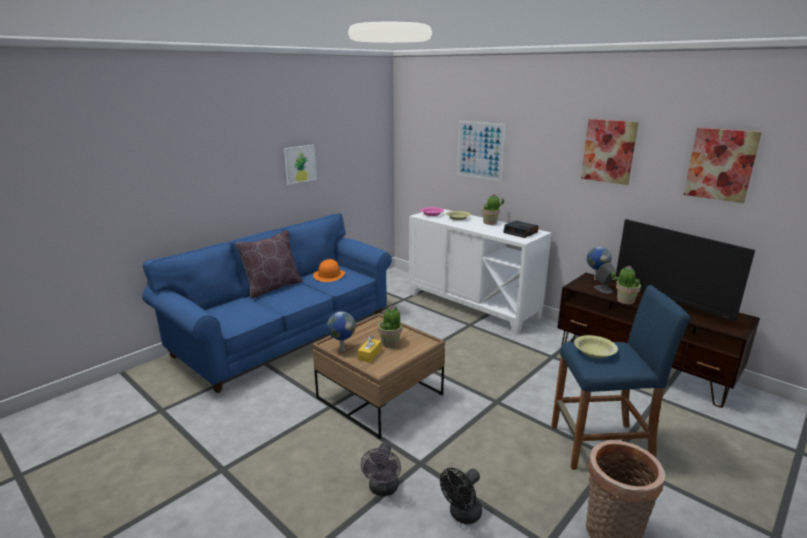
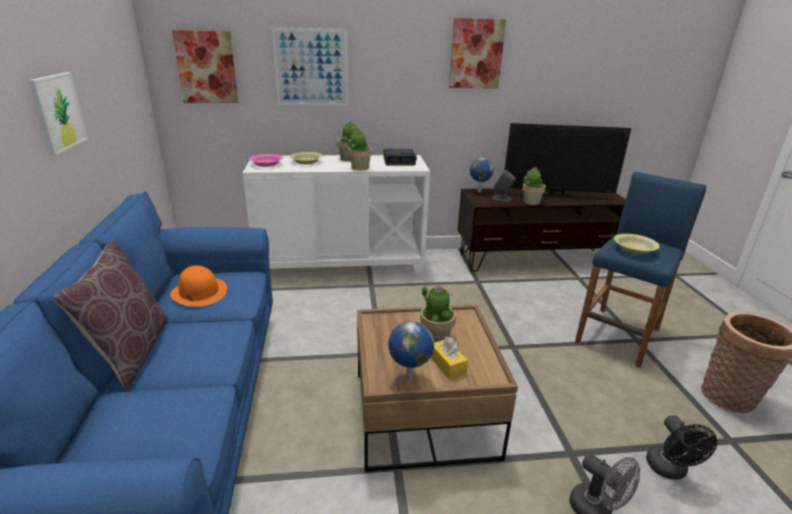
camera: 50 degrees left, 5 degrees up
picture [684,128,762,203] -> picture moved to [172,30,238,103]
none -> potted plant [348,129,372,170]

